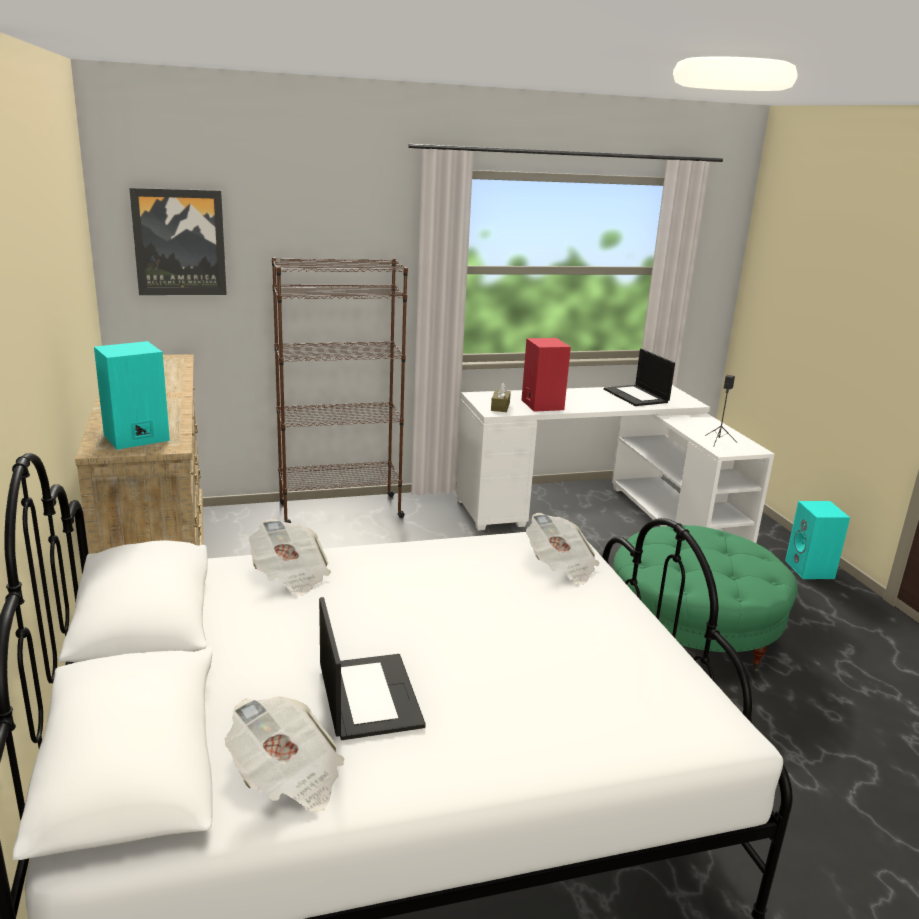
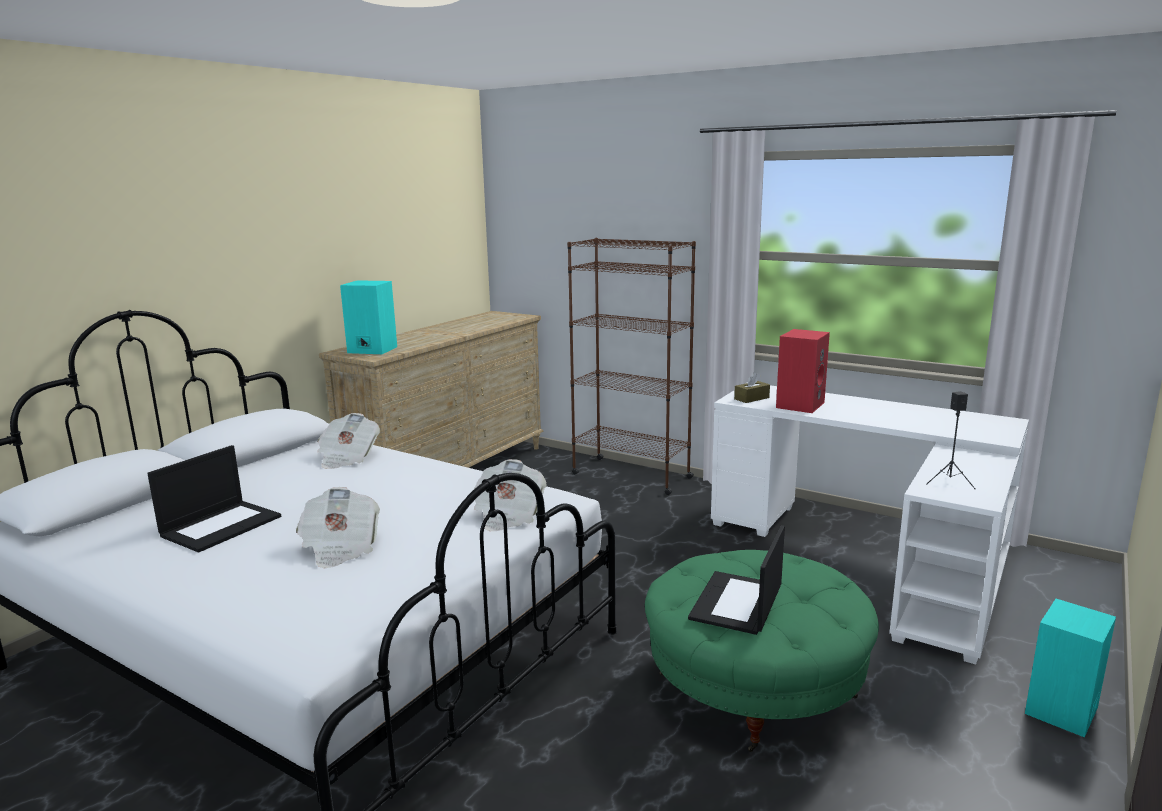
camera: 50 degrees right, 5 degrees down
picture [129,188,227,295] -> none
newspaper [225,696,345,812] -> newspaper moved to [296,487,380,569]
laptop [604,349,675,406] -> laptop moved to [688,525,785,635]

